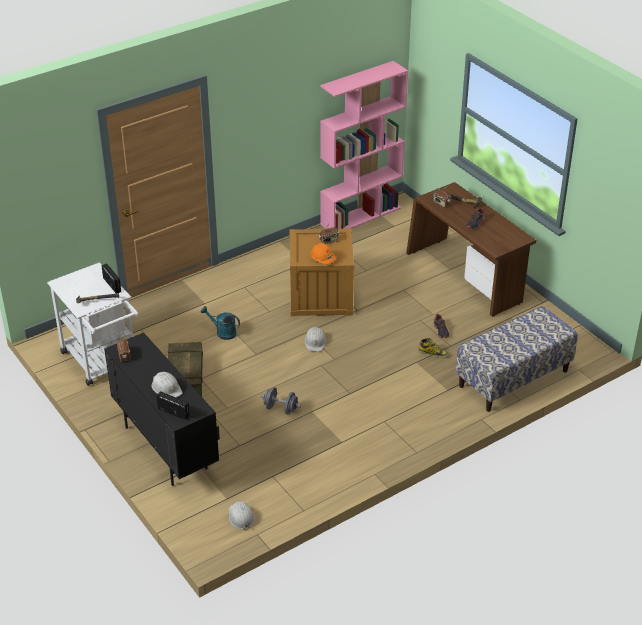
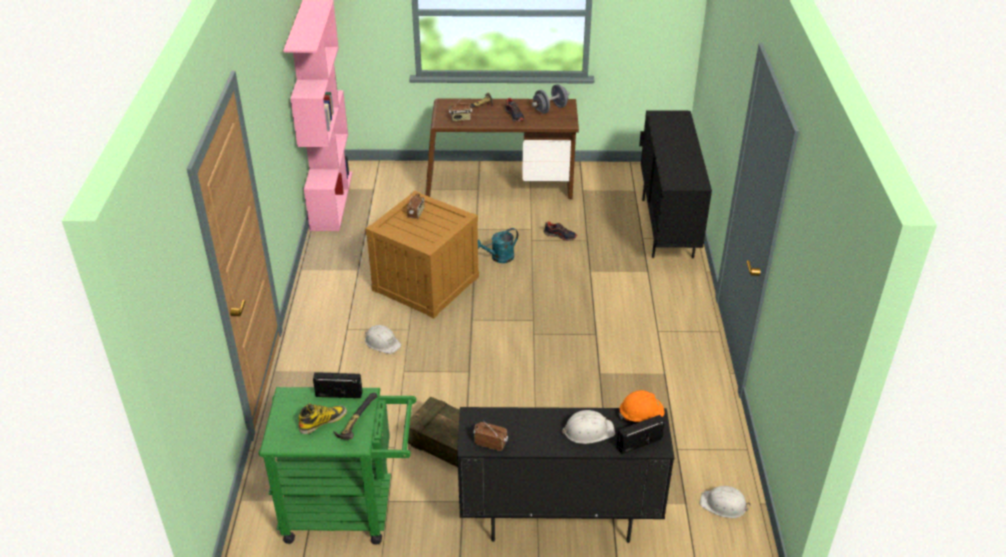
camera: 55 degrees left, 0 degrees up
white cart [47,262,138,386] -> green cart [258,387,416,544]
turquoise watering can [201,306,240,340] -> turquoise watering can moved to [478,228,518,263]
grey dumbbell [261,387,301,415] -> grey dumbbell moved to [532,84,570,114]
white hard hat [305,327,326,352] -> white hard hat moved to [365,325,402,354]
orange hard hat [311,243,336,264] -> orange hard hat moved to [619,390,665,422]
boot [418,338,449,358] -> boot moved to [299,403,347,434]
bench [456,306,578,412] -> black cabinet [639,110,712,258]

